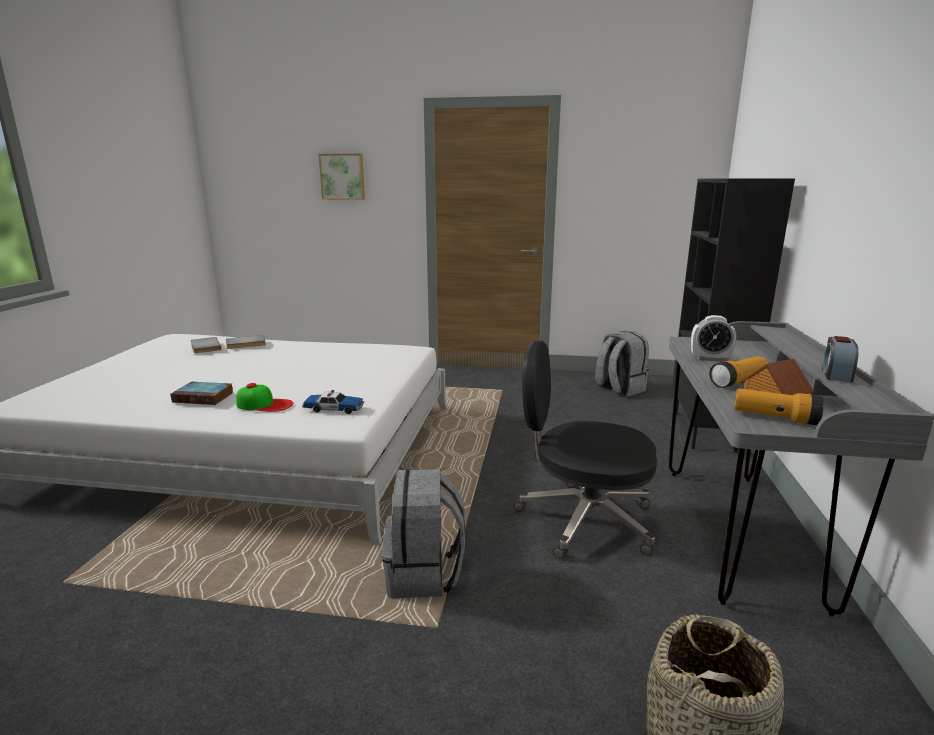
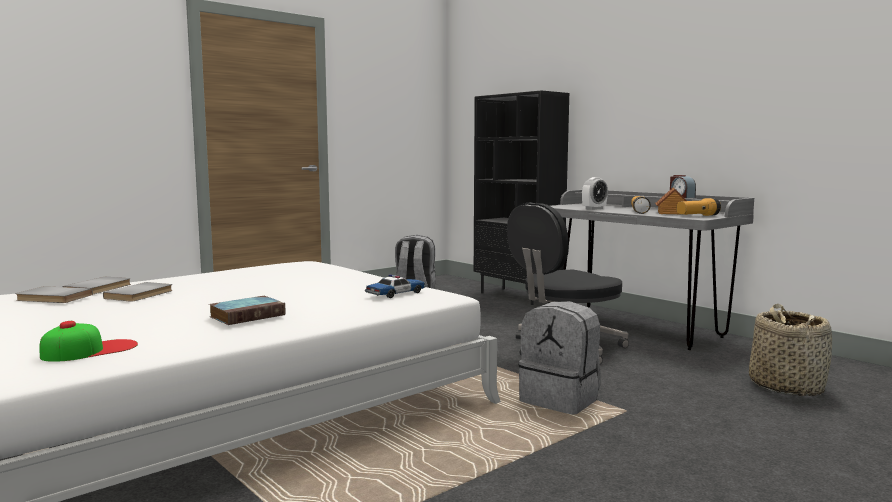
camera: 50 degrees left, 10 degrees down
cap [236,383,293,412] -> cap moved to [39,321,138,362]
picture [319,153,365,200] -> none
none -> grey book [103,282,173,302]

